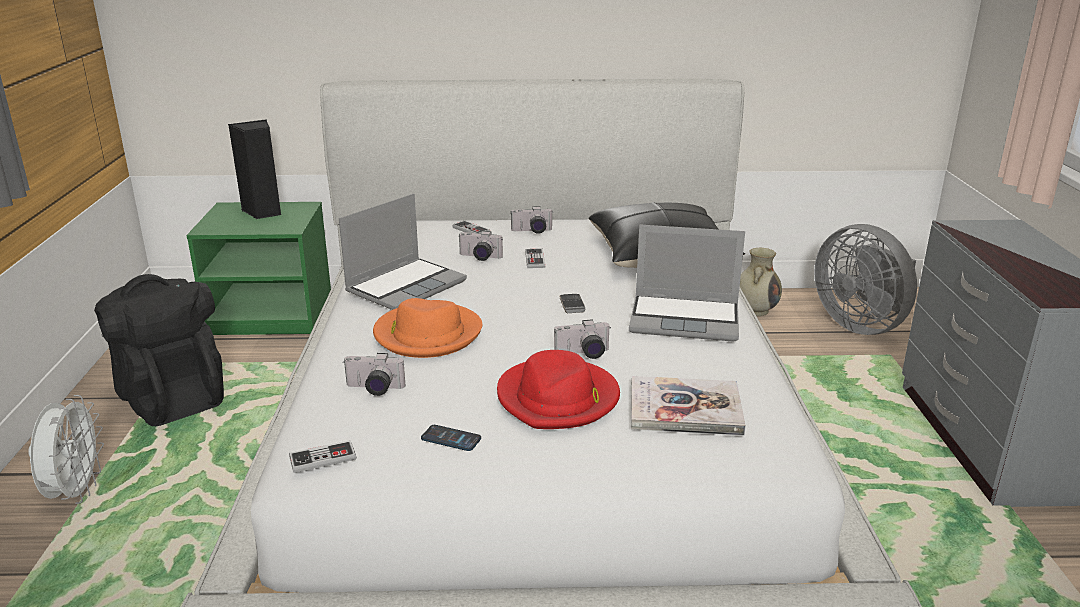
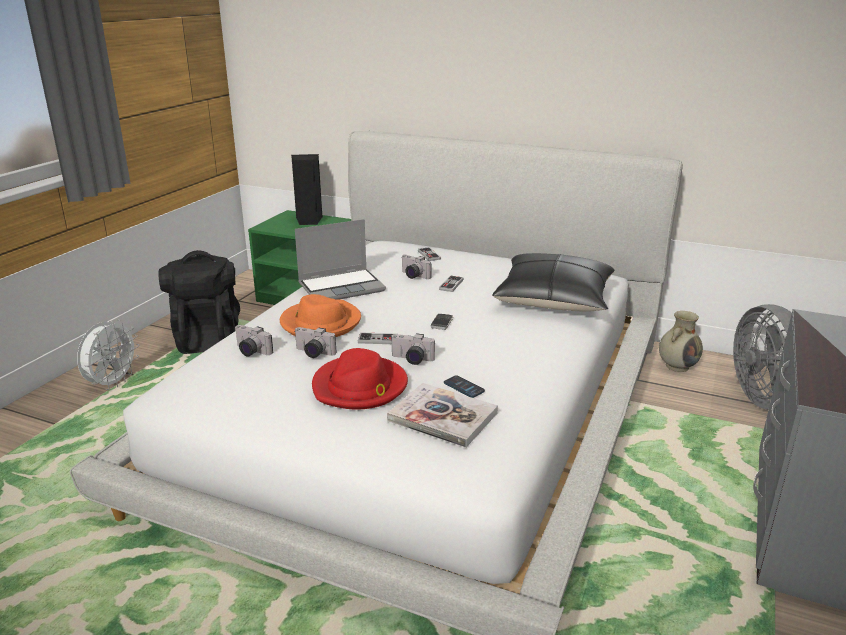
camera: 25 degrees right, 0 degrees up
game controller [289,440,356,473] -> game controller moved to [358,332,397,344]
phone [421,425,481,451] -> phone moved to [444,375,485,398]
camera [510,206,553,234] -> camera moved to [294,327,337,358]
laptop [629,224,745,342] -> none

